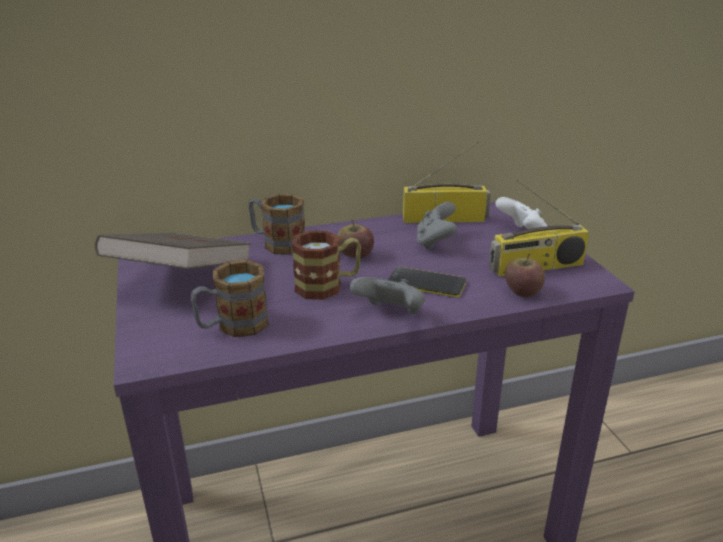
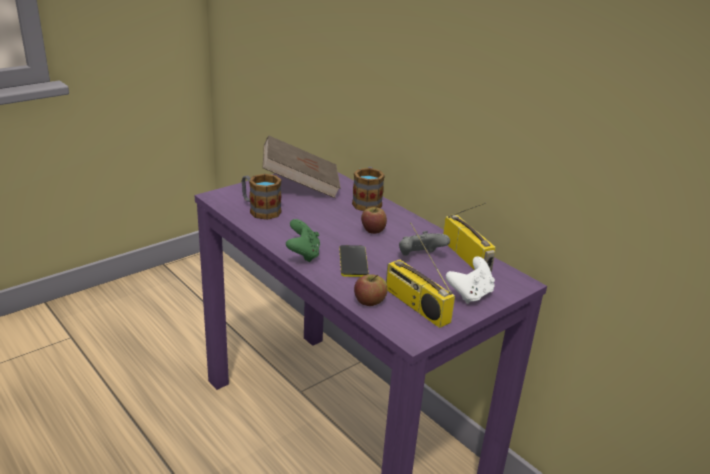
camera: 65 degrees right, 0 degrees up
mug [292,230,361,300] -> none
grey game controller [350,277,425,314] -> green game controller [286,219,320,262]

